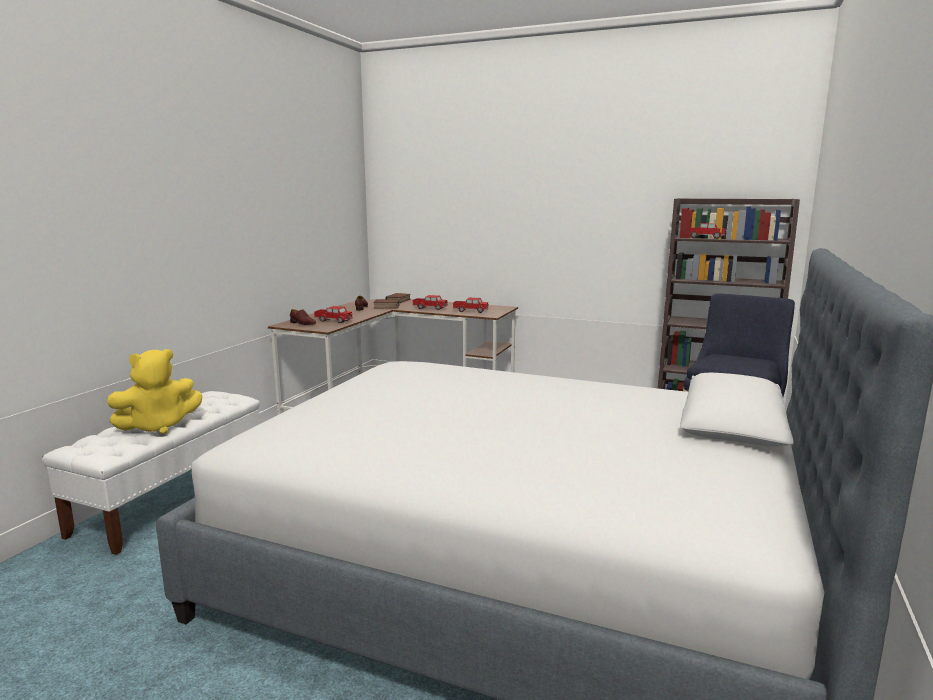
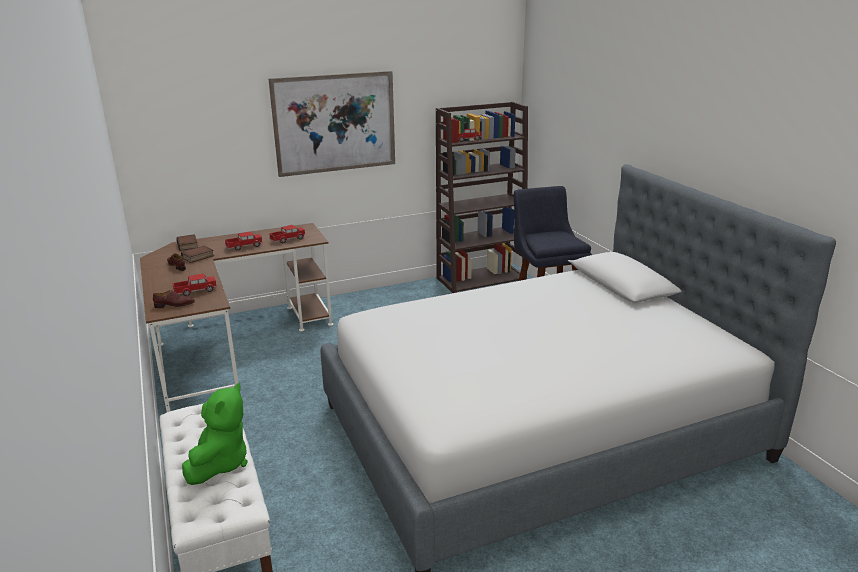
camera: 45 degrees left, 10 degrees up
yellow plush toy [107,349,202,434] -> green plush toy [182,383,248,485]
none -> picture [269,71,395,177]

